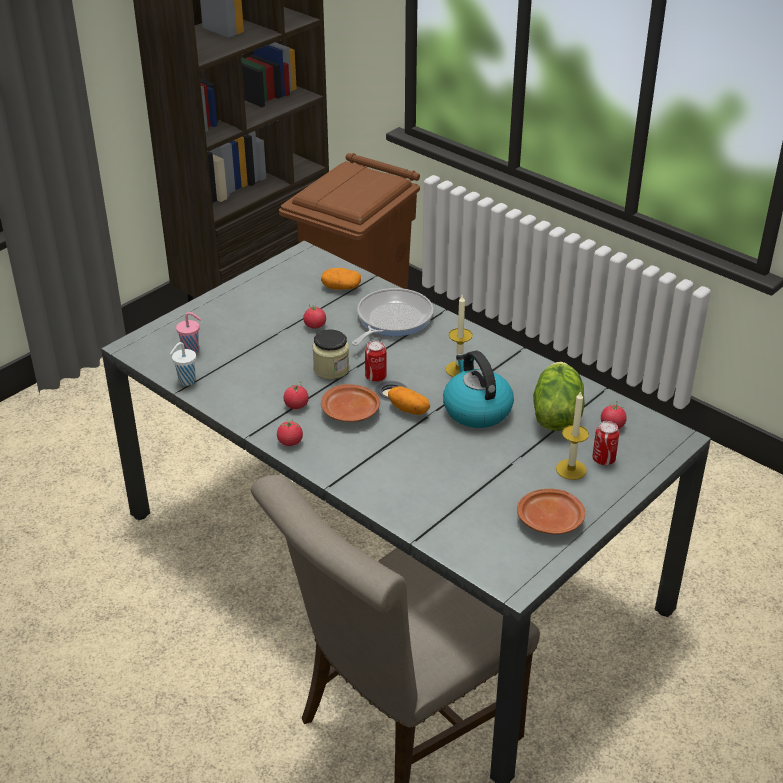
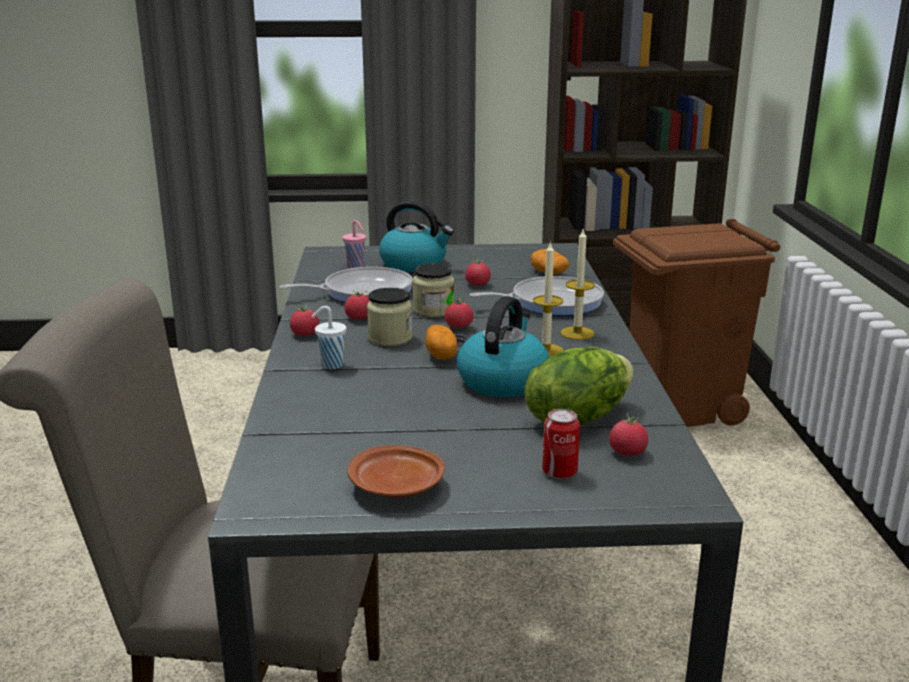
camera: 45 degrees right, 15 degrees down
white cup [170,342,196,386] -> white cup moved to [312,306,346,369]
brown plate [321,384,380,422] -> jar [367,288,413,346]
can [365,340,387,382] -> tomato [445,298,473,328]
candle [556,391,589,480] -> candle moved to [561,229,595,340]
none -> frying pan [280,267,413,302]
none -> kettle [379,201,454,272]

